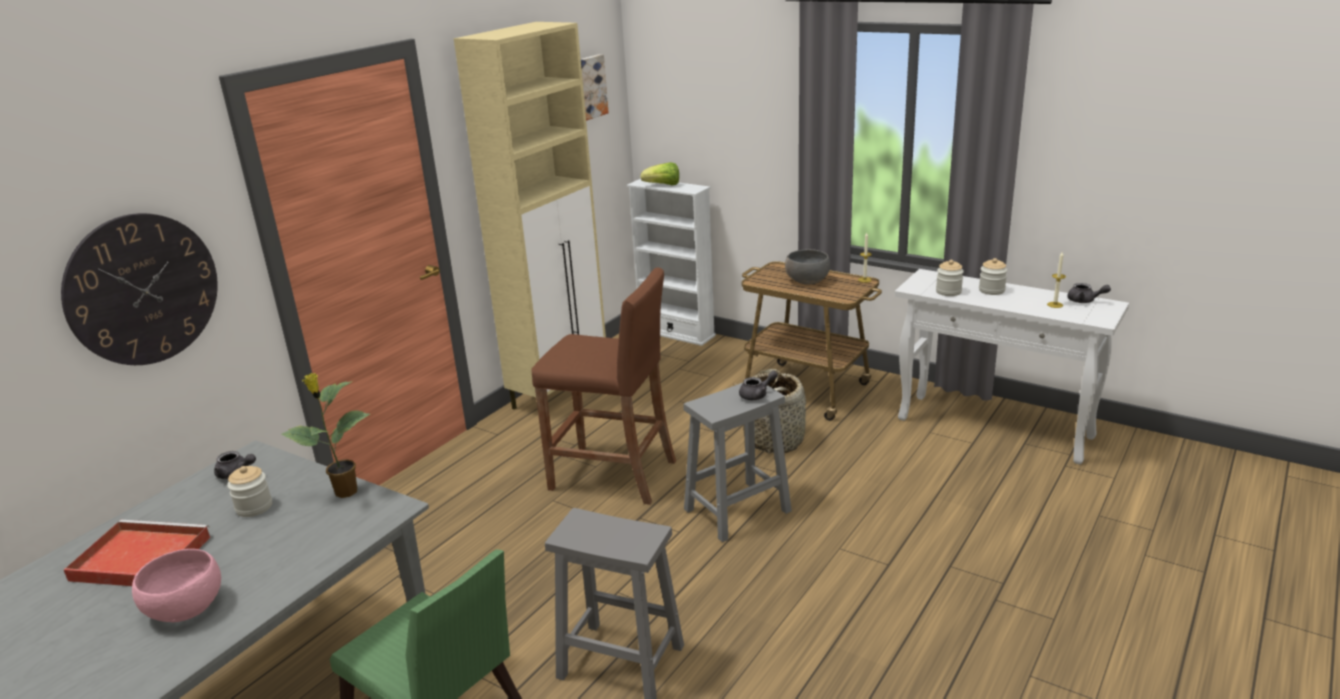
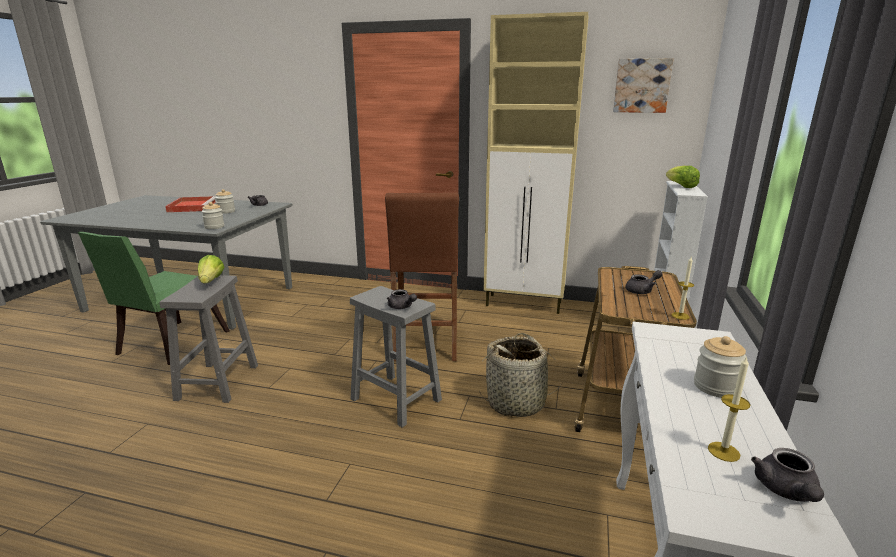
camera: 70 degrees right, 5 degrees down
wall clock [61,213,218,365] -> none
pink bowl [132,549,221,622] -> none
potted plant [281,373,370,498] -> none
grey bowl [785,249,830,285] -> grey teapot [625,270,663,294]
jar [936,260,964,296] -> jar moved to [201,202,224,229]
none -> lettuce [198,255,224,284]

